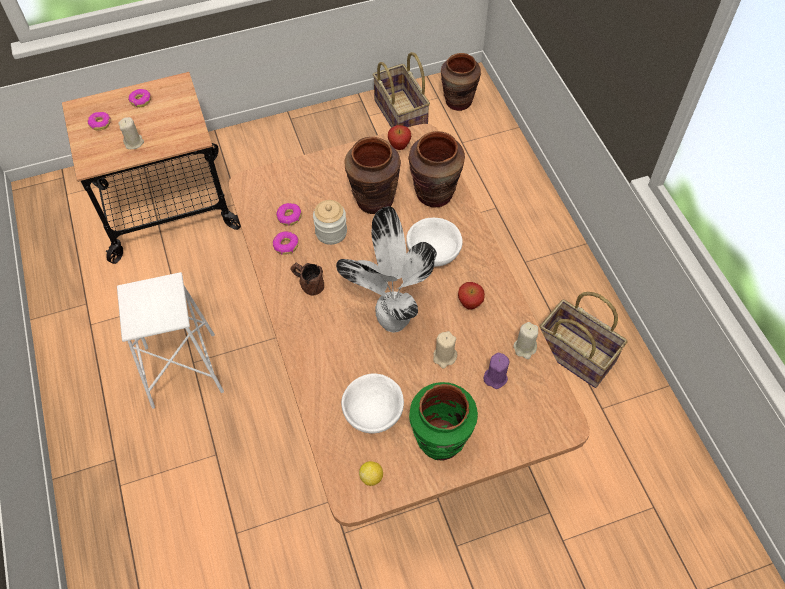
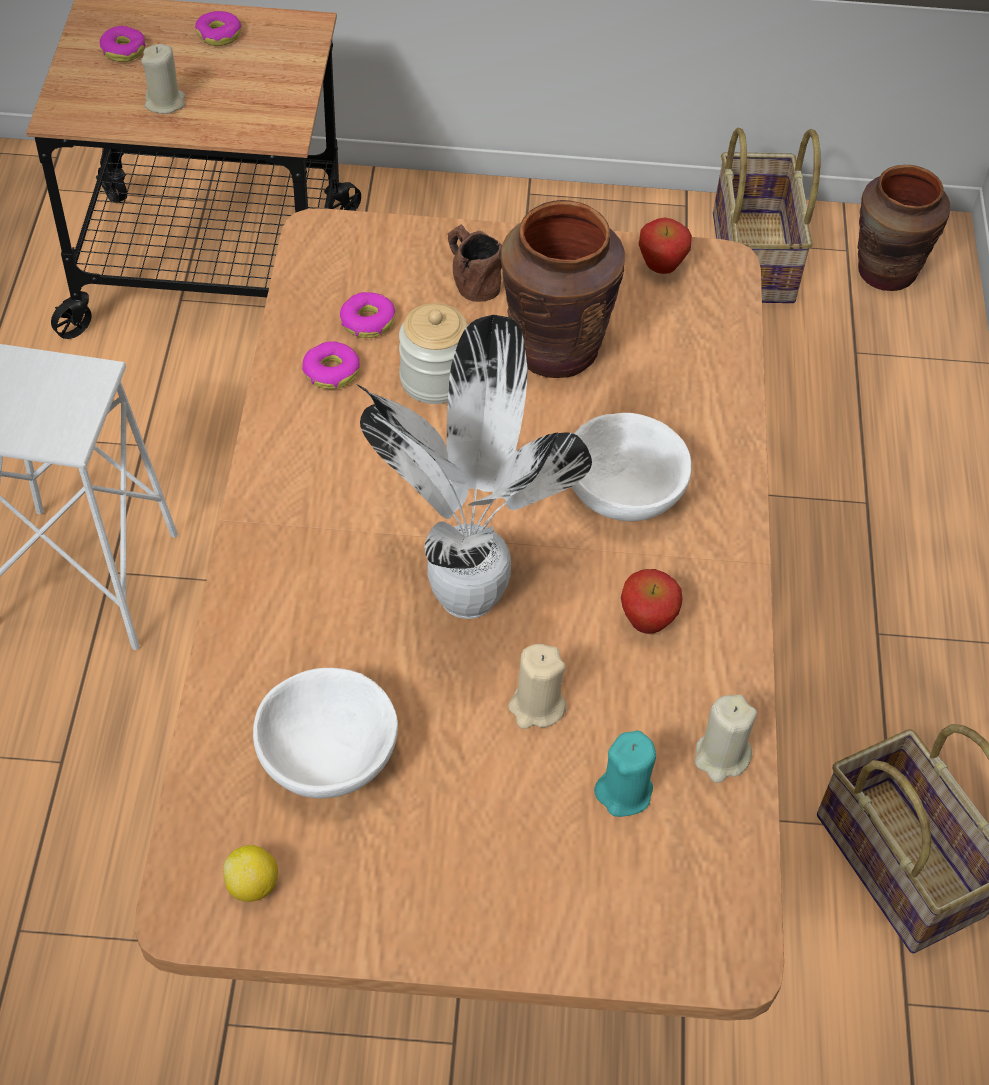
camera: 20 degrees right, 5 degrees down
brown mug [290,263,324,296] -> brown mug moved to [448,224,502,302]
brown vase [408,131,465,208] -> none
green vase [409,382,478,460] -> none
purple candle [484,353,509,389] -> turquoise candle [594,730,656,817]

